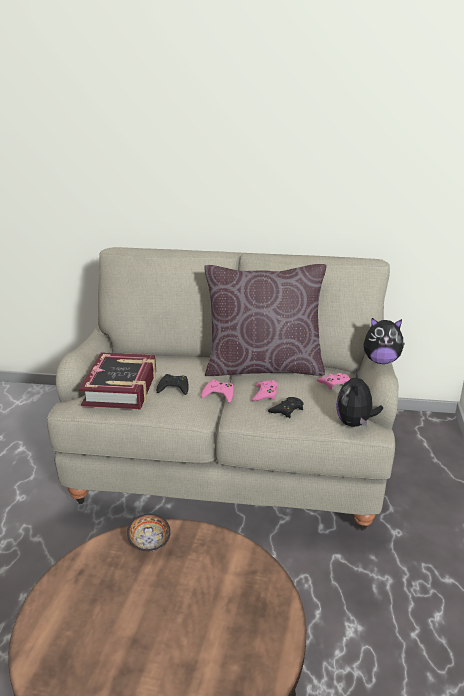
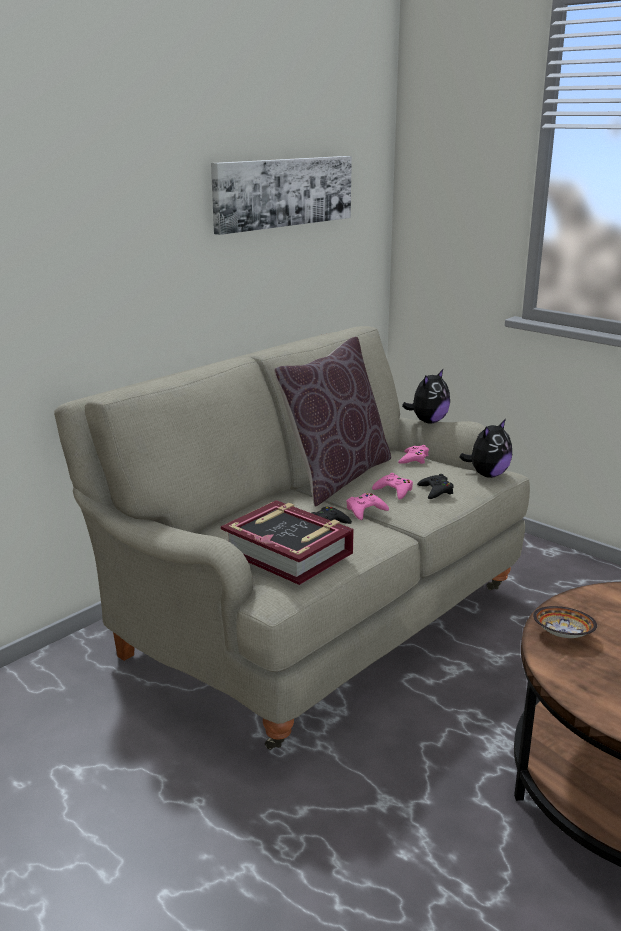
camera: 55 degrees left, 5 degrees down
plush toy [336,369,383,427] -> plush toy turned 90 degrees counterclockwise [459,419,512,478]
none -> picture [211,156,352,235]

